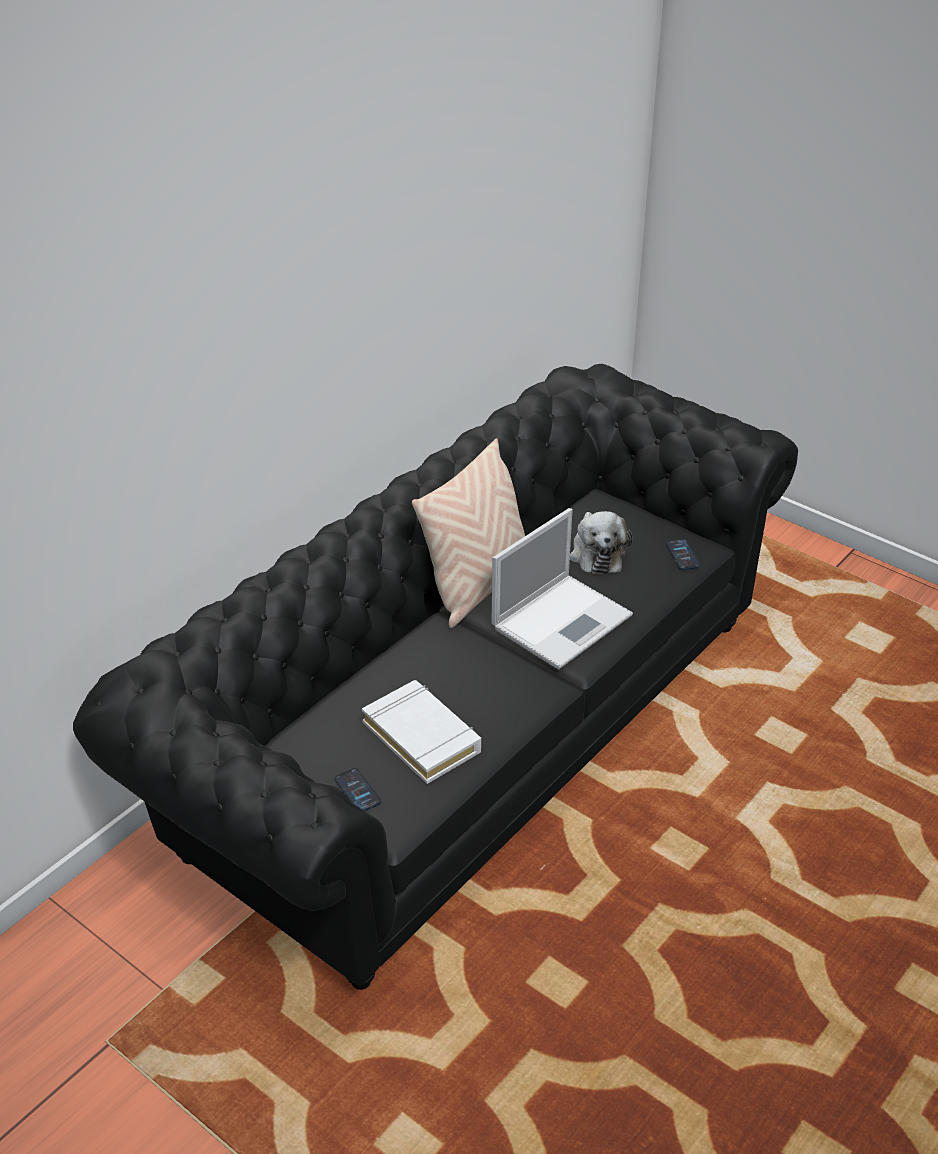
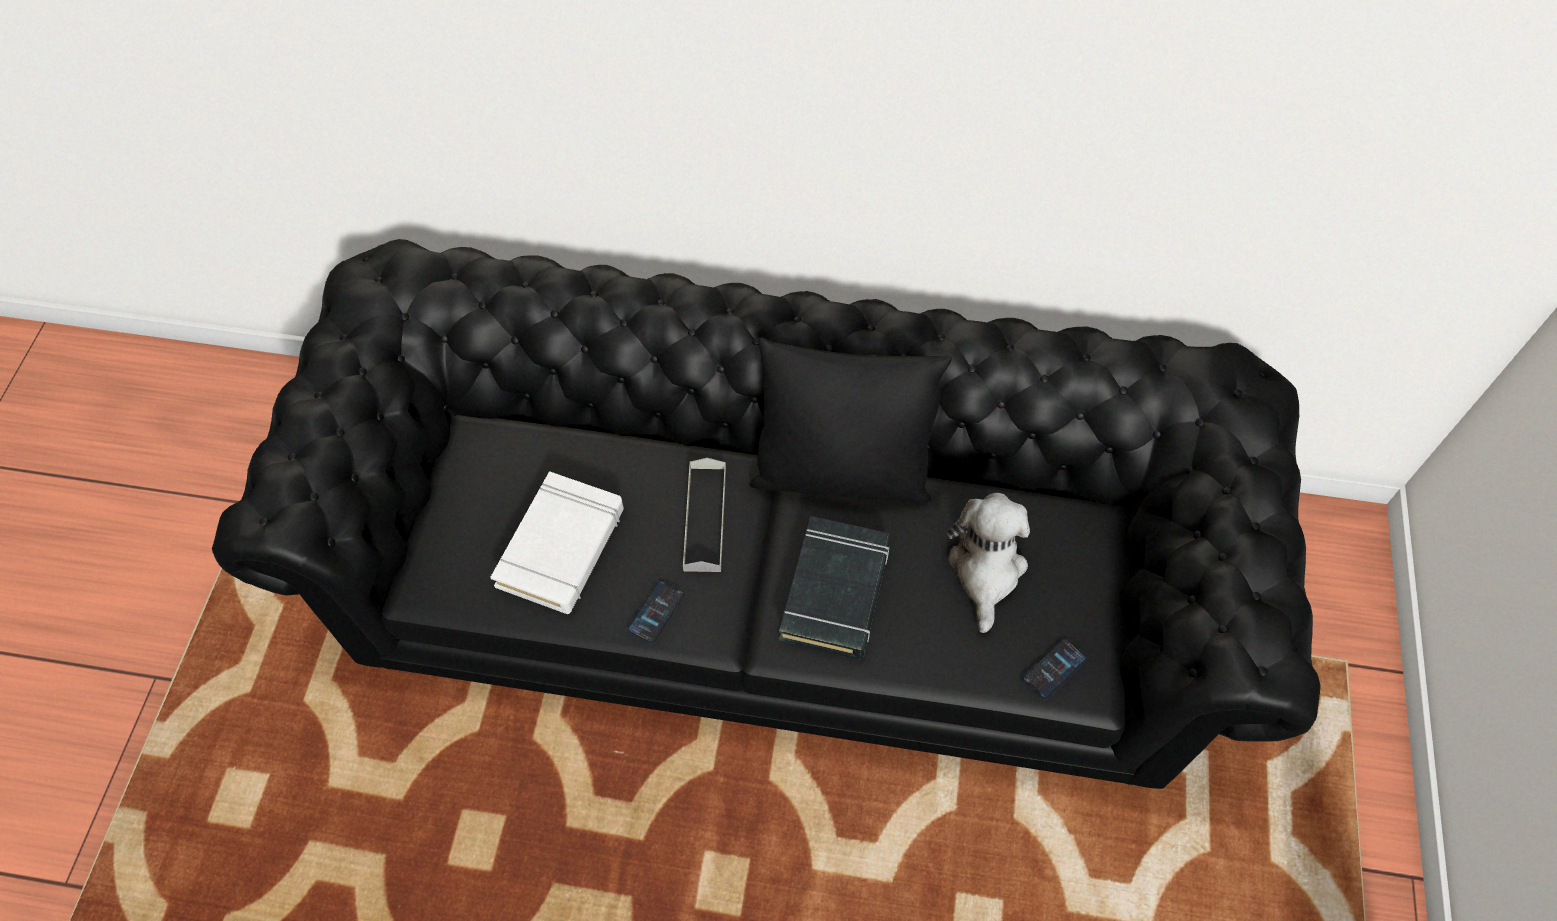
camera: 60 degrees right, 20 degrees up
phone [334,768,381,811] -> phone moved to [627,580,685,644]
beige pillow [412,439,525,628] -> black pillow [749,337,952,503]
laptop [492,508,633,670] -> black book [779,516,891,659]
plush toy [570,511,632,575] -> plush toy turned 135 degrees clockwise [946,493,1030,633]
none -> grey tray [683,458,726,572]

